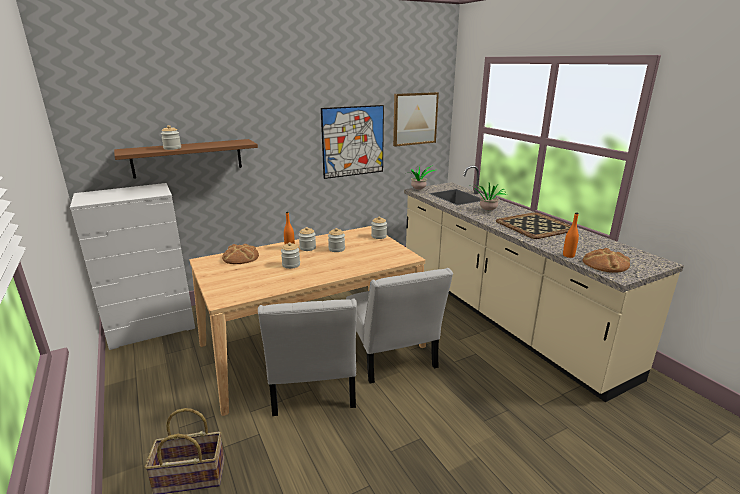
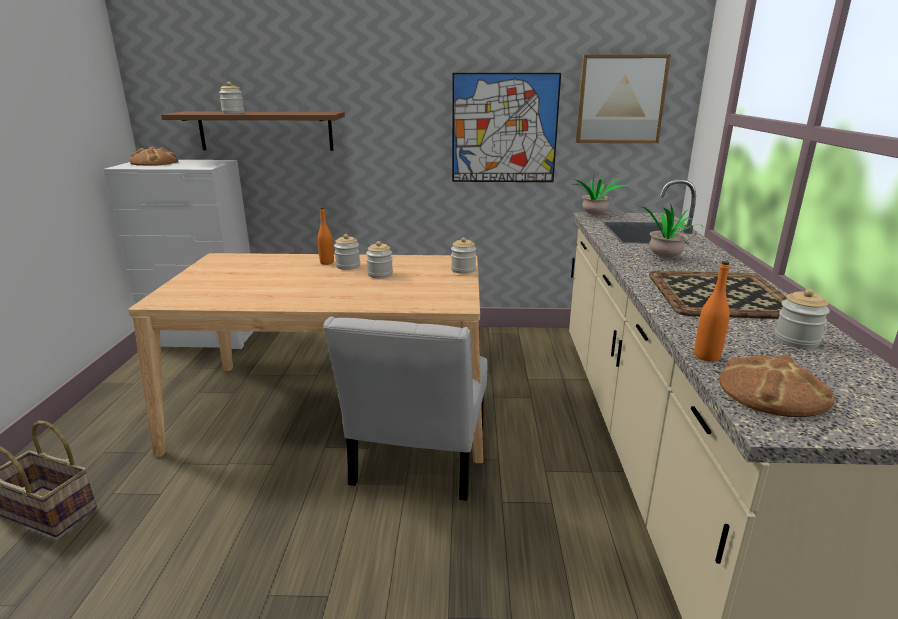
camera: 30 degrees right, 0 degrees up
bread [222,244,259,264] -> bread moved to [130,147,178,166]
white chair [258,299,357,416] -> none
jar [281,242,300,269] -> jar moved to [775,289,830,349]

